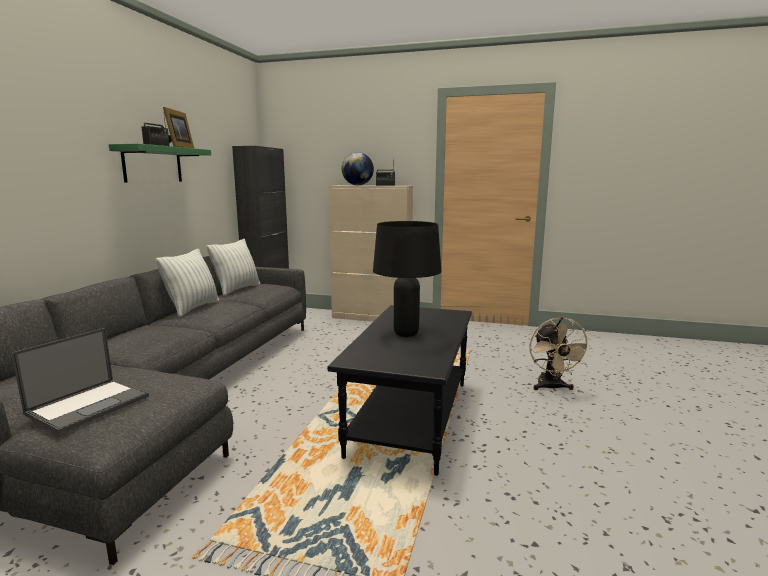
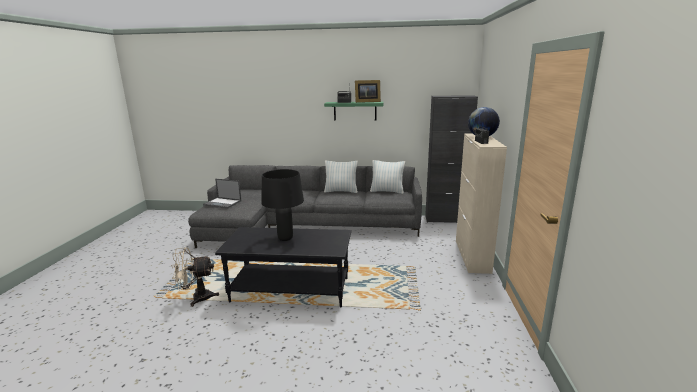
camera: 80 degrees right, 5 degrees up
beige fan [529,317,592,391] -> beige fan moved to [171,247,219,307]

